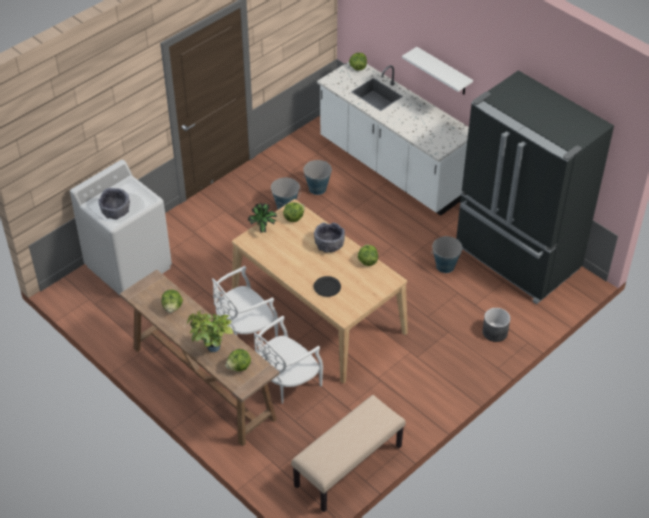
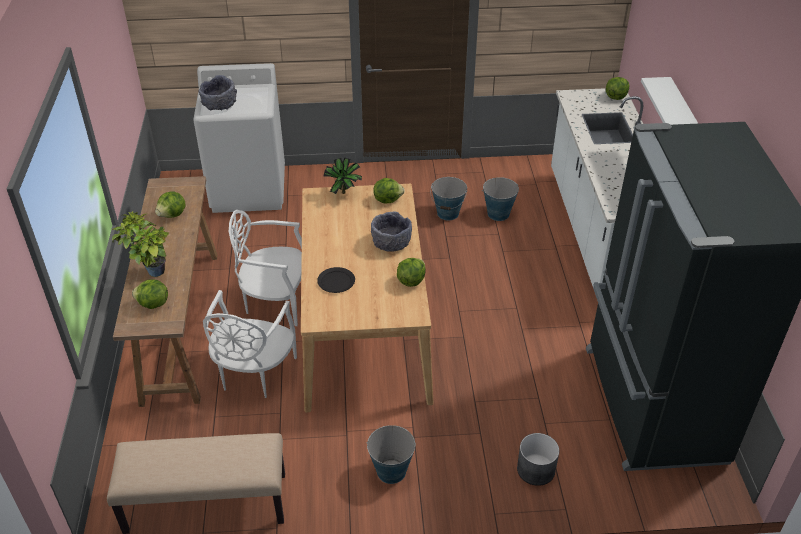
camera: 40 degrees right, 5 degrees down
white chair [254,315,323,404] -> white chair turned 75 degrees counterclockwise [203,290,297,398]
bucket [431,236,463,273] -> bucket moved to [366,425,416,484]

